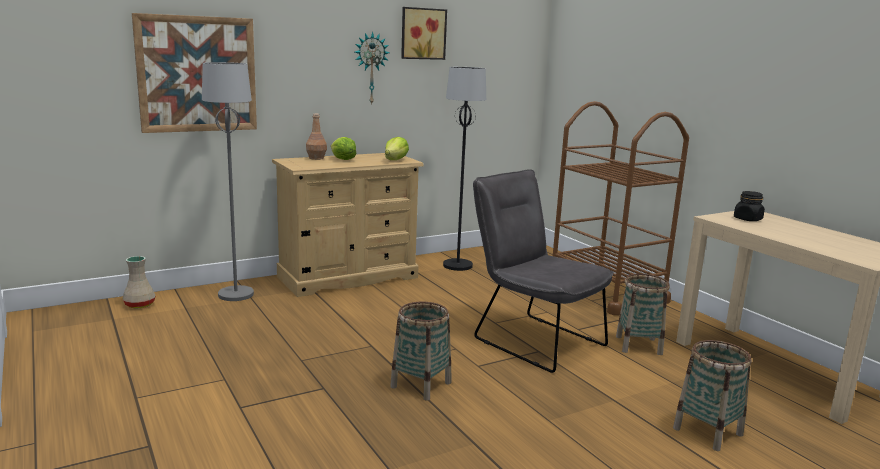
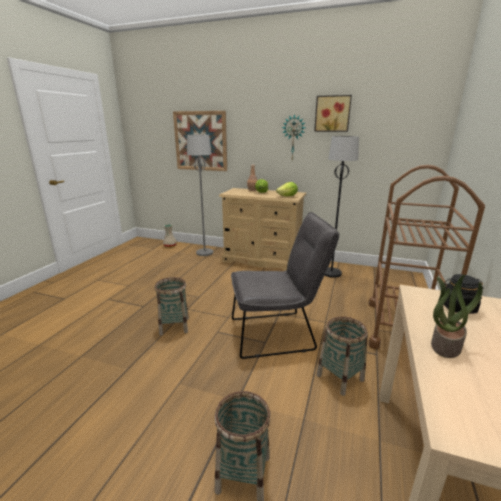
camera: 50 degrees right, 5 degrees up
grey chair [473,169,614,373] -> grey chair turned 75 degrees clockwise [231,212,339,359]
none -> potted plant [431,275,482,358]

